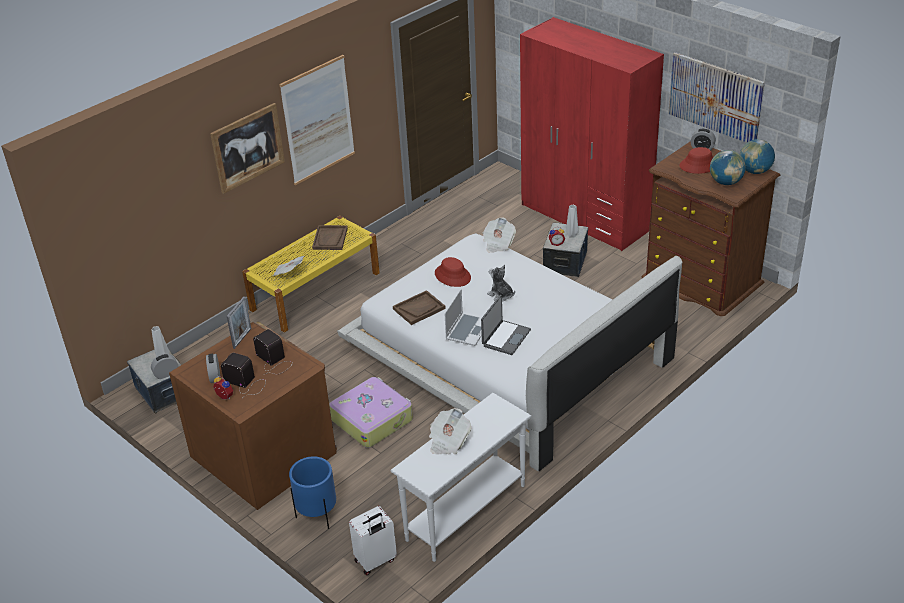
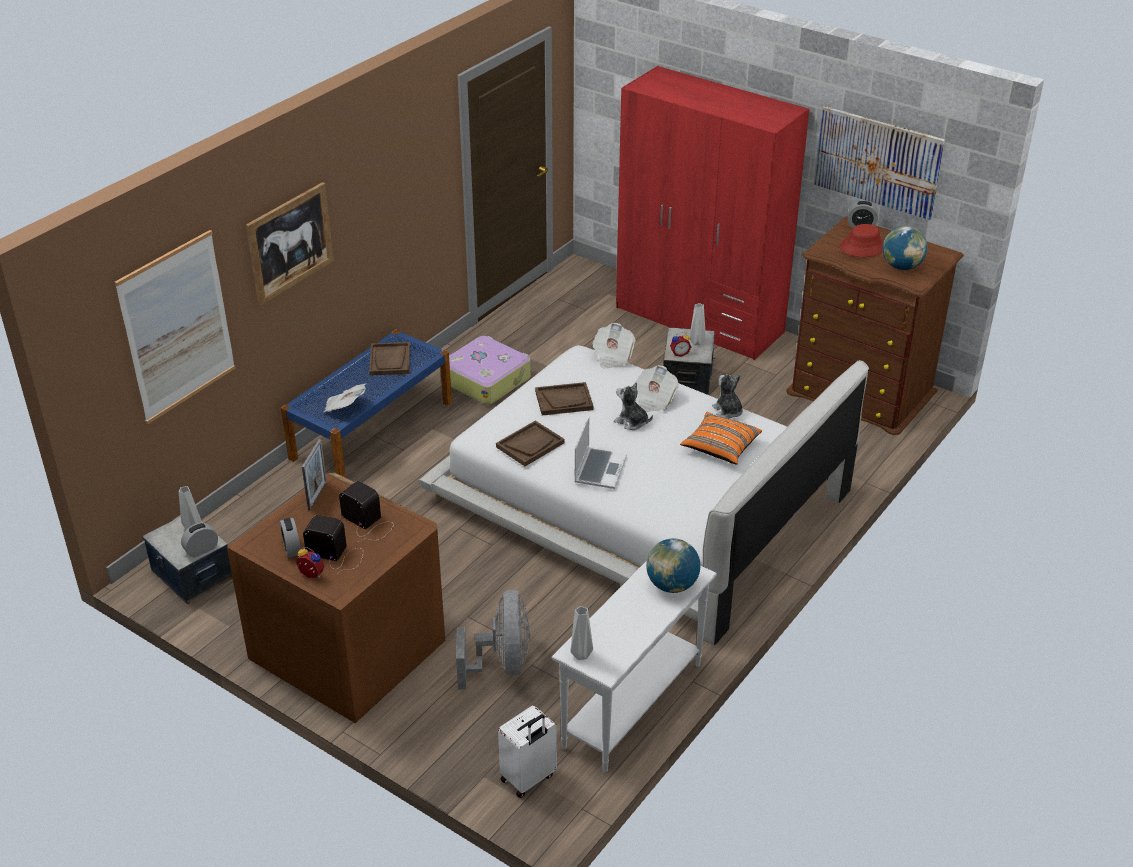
camera: 10 degrees left, 0 degrees up
yellow bench [242,216,380,333] -> blue bench [281,330,452,478]
picture [279,55,355,185] -> picture moved to [114,230,236,424]
blue planter [289,456,336,529] -> none
suitcase [329,377,413,448] -> suitcase moved to [440,336,531,405]
newspaper [429,408,471,454] -> newspaper moved to [634,365,679,412]
red hat [435,257,471,287] -> brown tray [535,382,593,415]
laptop [481,295,531,355] -> none
globe [740,139,775,174] -> globe moved to [646,539,701,593]
none -> grey fan [456,590,530,690]
none -> grey vase [570,606,593,660]
none -> orange pillow [680,412,762,464]
none -> plush toy [712,374,743,419]

